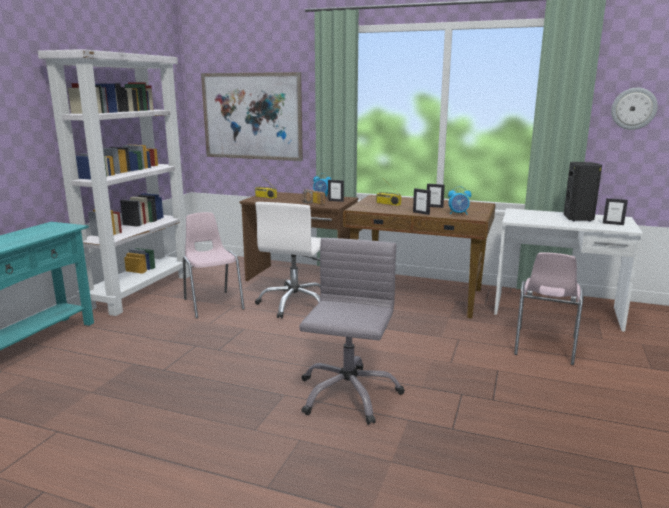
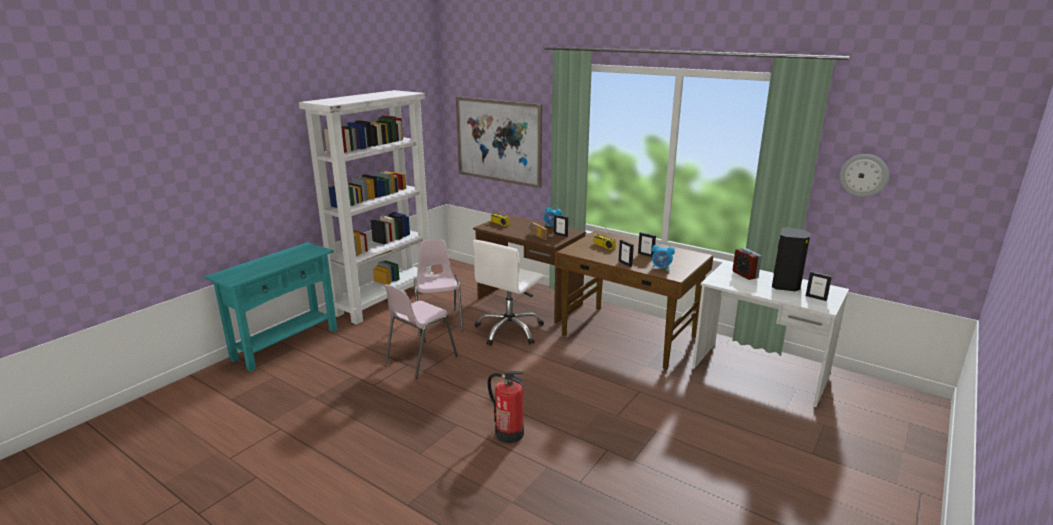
camera: 15 degrees right, 5 degrees up
grey office chair [299,238,405,425] -> fire extinguisher [488,371,525,443]
pink chair [514,252,584,365] -> pink chair moved to [384,284,458,379]
none -> alarm clock [733,248,762,280]

